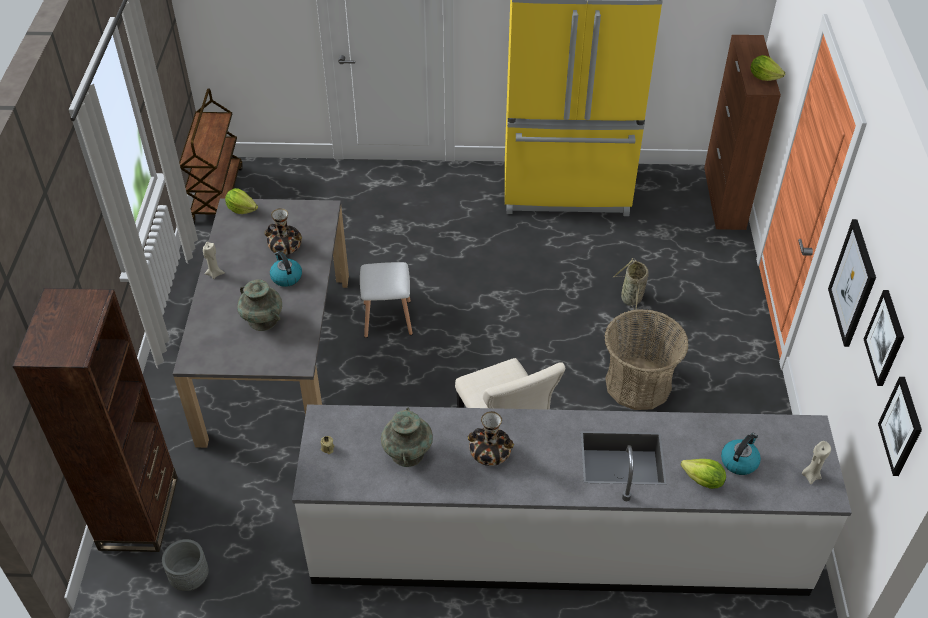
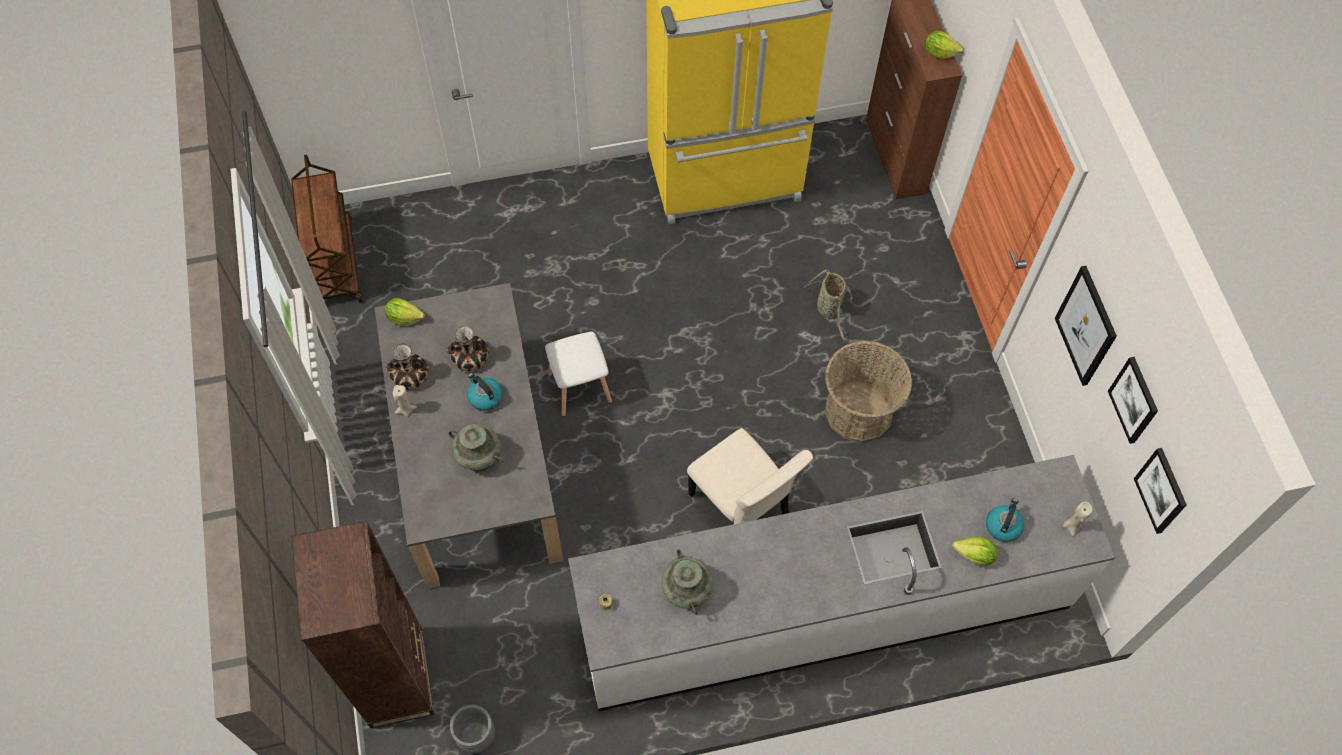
camera: 15 degrees left, 15 degrees up
vase [467,411,514,466] -> vase moved to [385,343,429,390]

